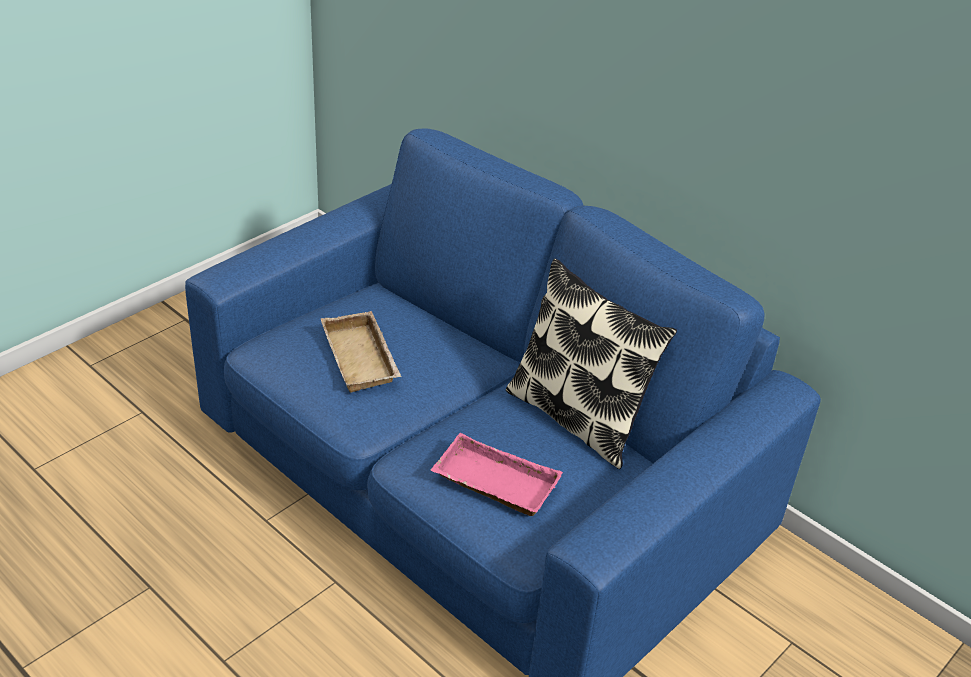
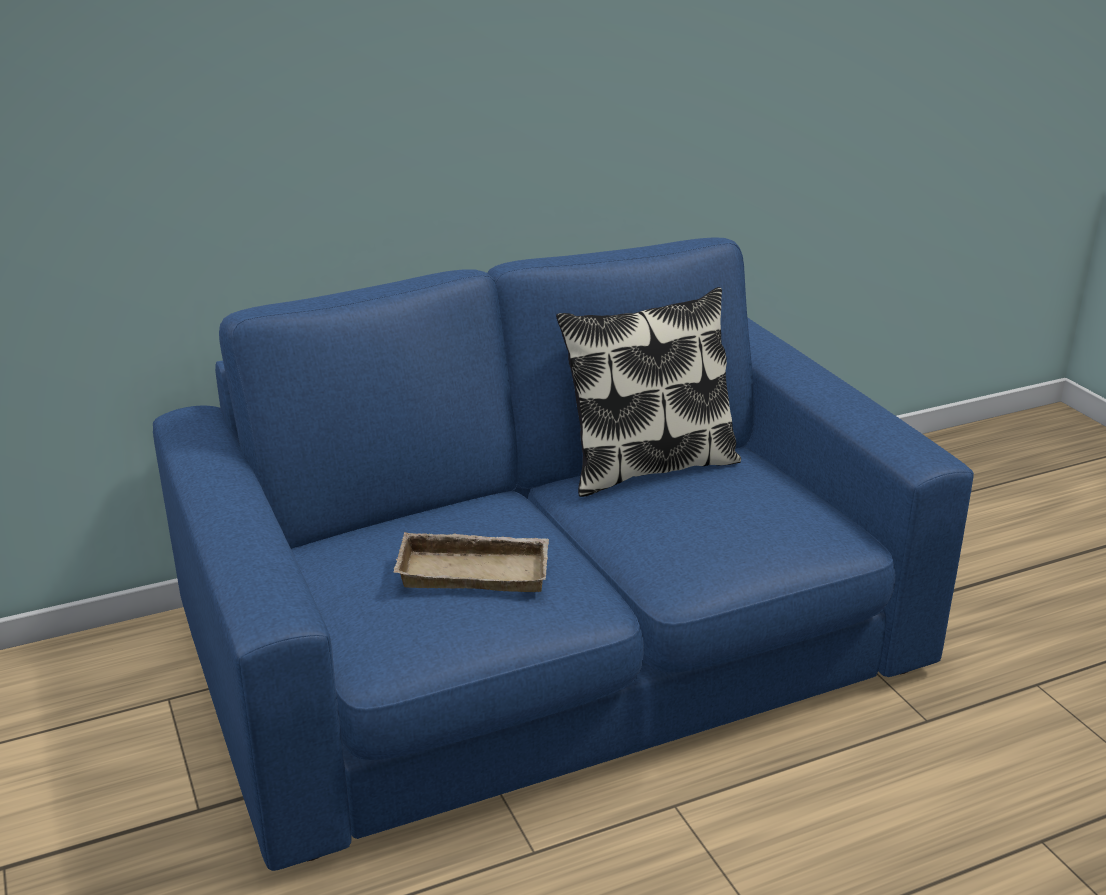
camera: 65 degrees left, 10 degrees down
pink tray [431,433,563,516] -> none

